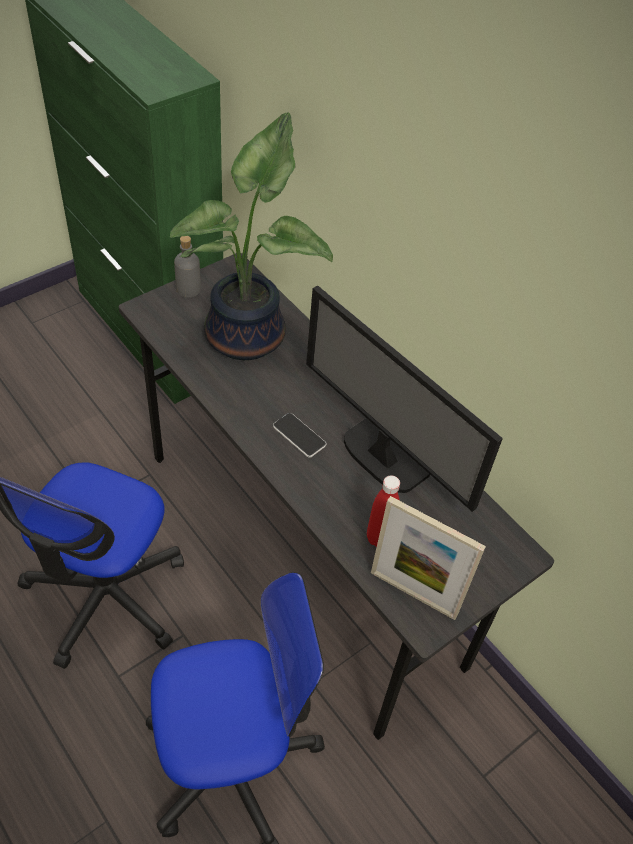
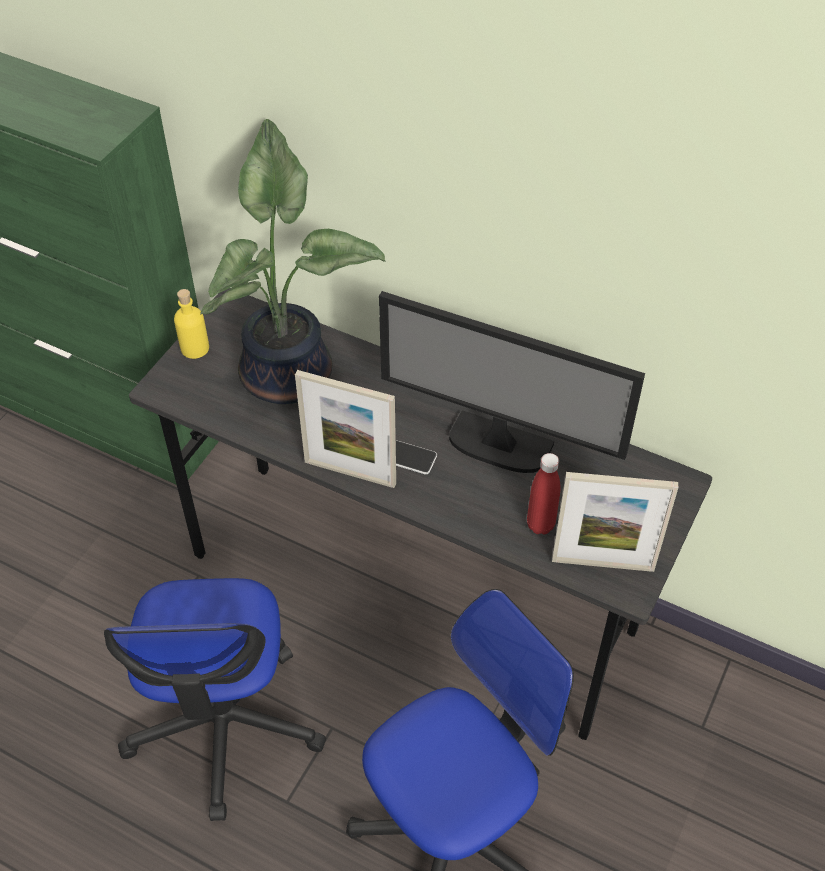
camera: 20 degrees left, 0 degrees up
grey bottle [174,236,201,298] -> yellow bottle [174,289,209,359]
none -> picture frame [295,370,396,488]

